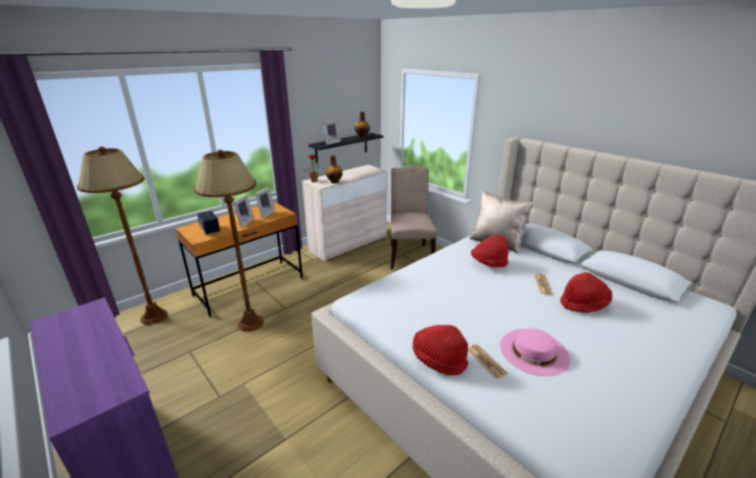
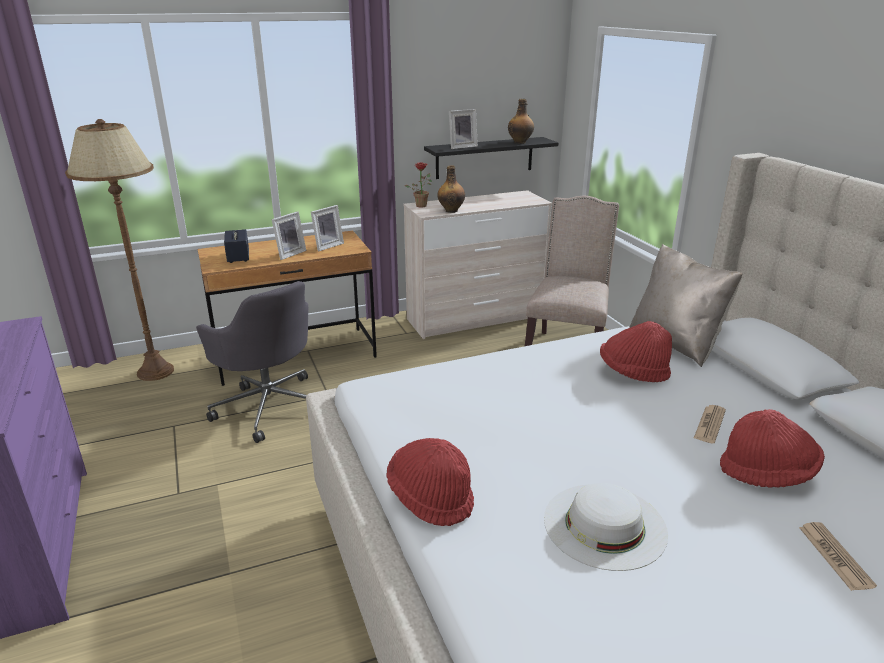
camera: 20 degrees right, 0 degrees up
brown floor lamp [194,150,264,332] -> grey office chair [196,281,308,443]
newspaper [468,344,508,379] -> newspaper moved to [799,522,877,591]
pink hat [500,328,570,376] -> white hat [544,483,668,571]

